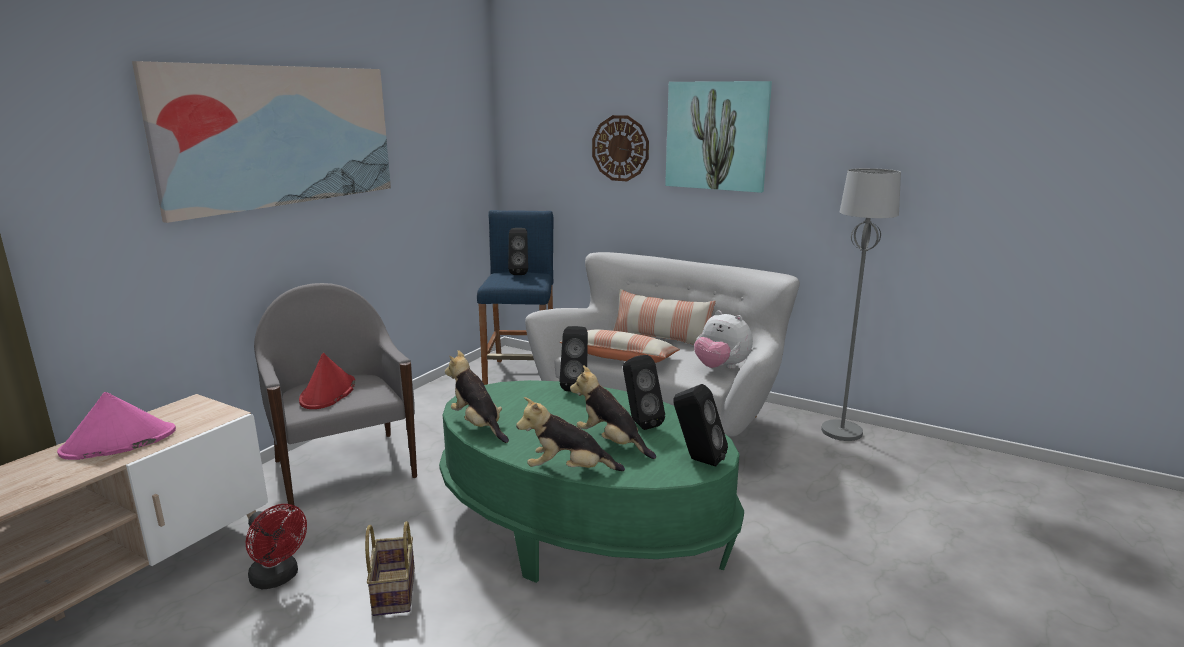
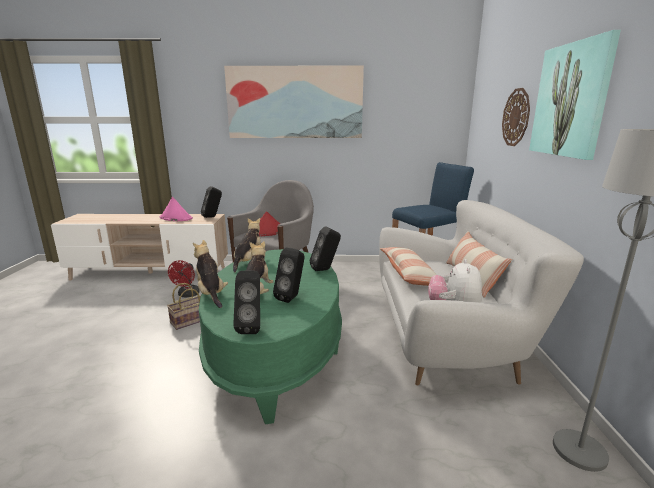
camera: 60 degrees right, 0 degrees up
black speaker [508,228,528,275] -> black speaker moved to [201,186,222,218]

